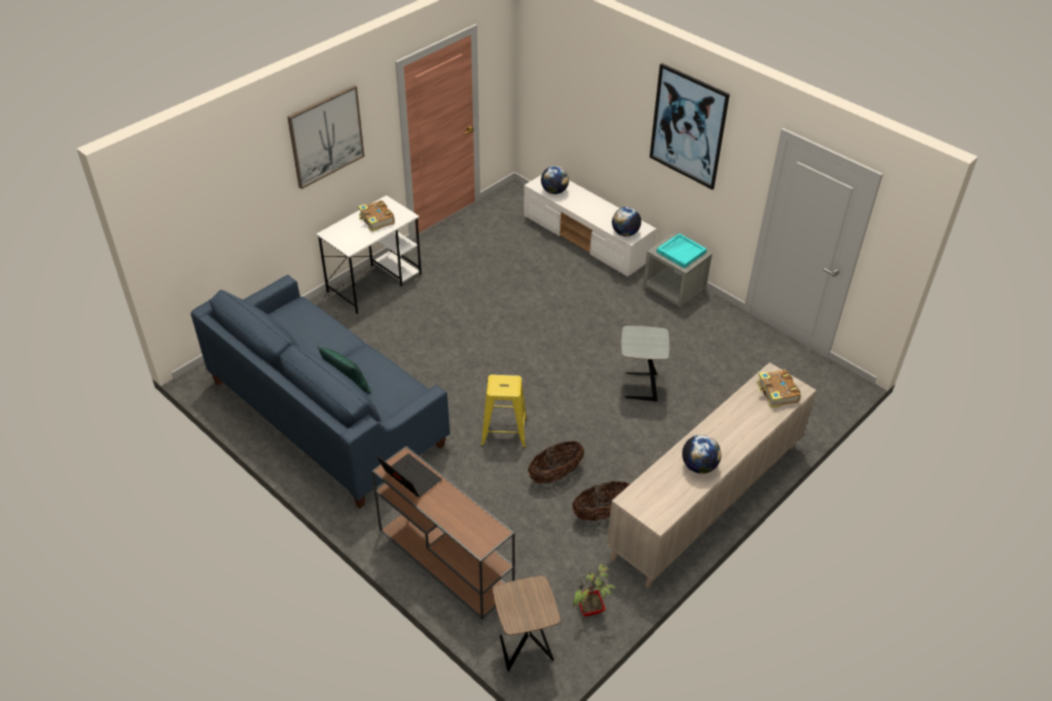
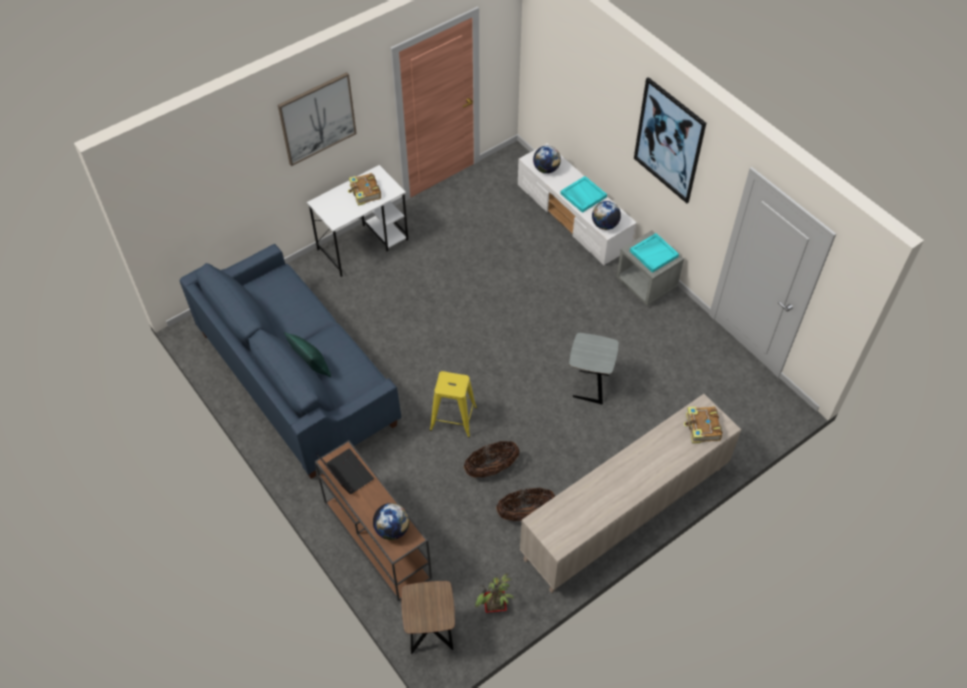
camera: 10 degrees right, 10 degrees up
globe [682,435,721,474] -> globe moved to [373,503,410,540]
none -> turquoise tray [560,176,607,213]

